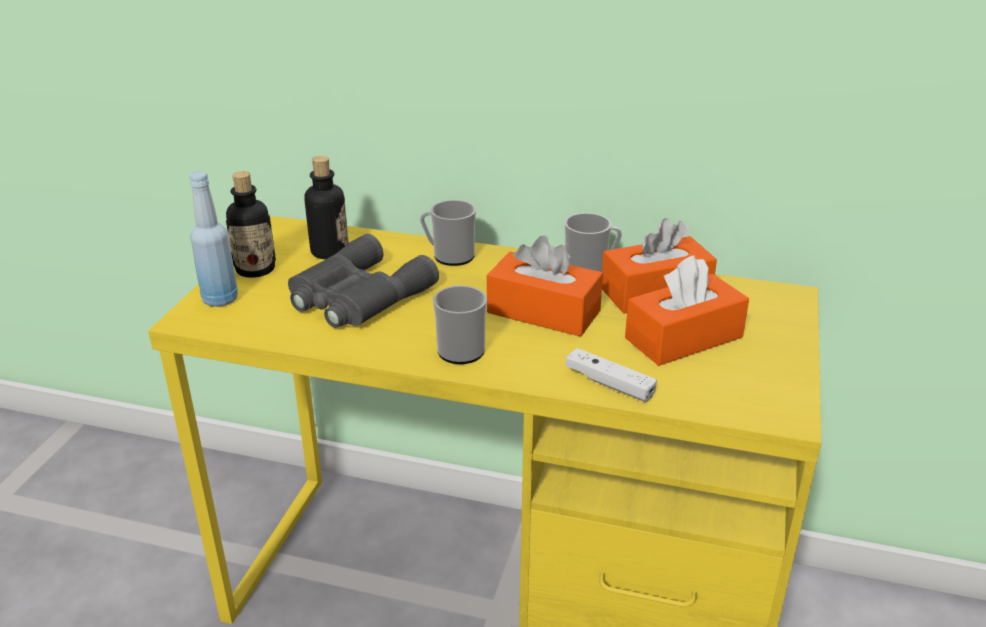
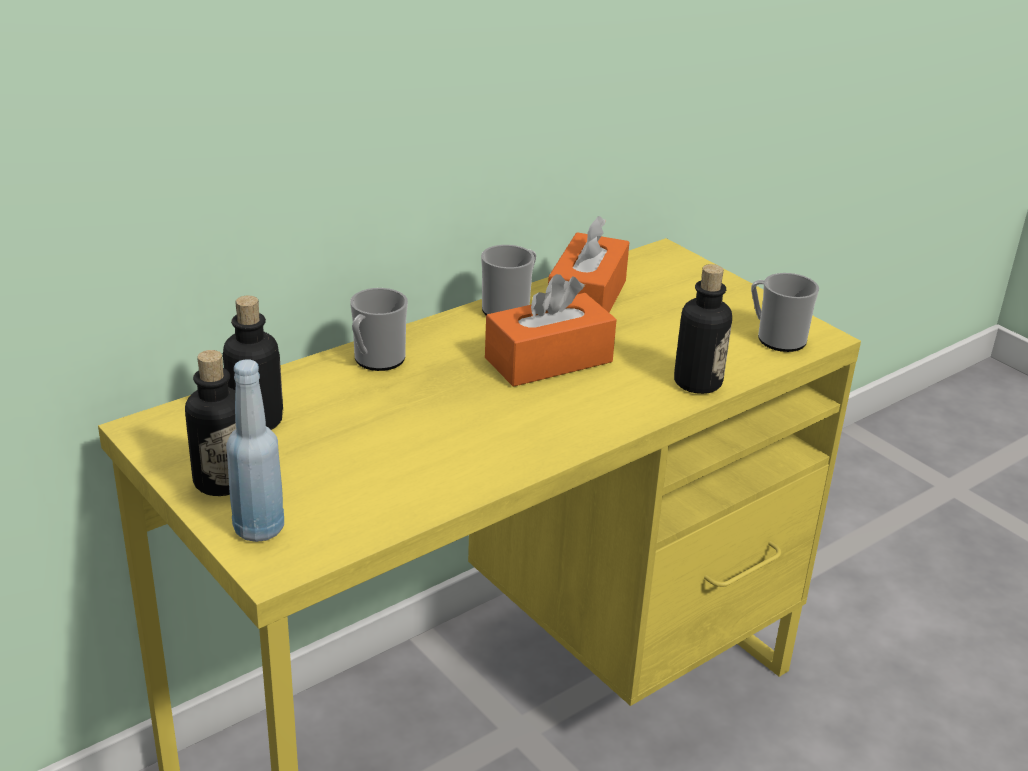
camera: 55 degrees left, 0 degrees up
grey binoculars [288,234,439,328] -> none
mug [433,285,487,364] -> mug moved to [751,273,819,352]
white game controller [565,348,657,402] -> bottle [674,264,732,394]
orange tissue box [625,255,749,366] -> none

